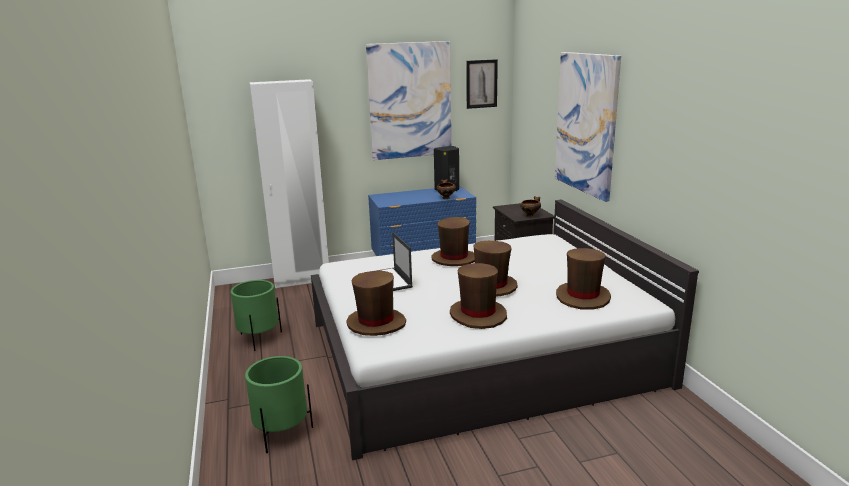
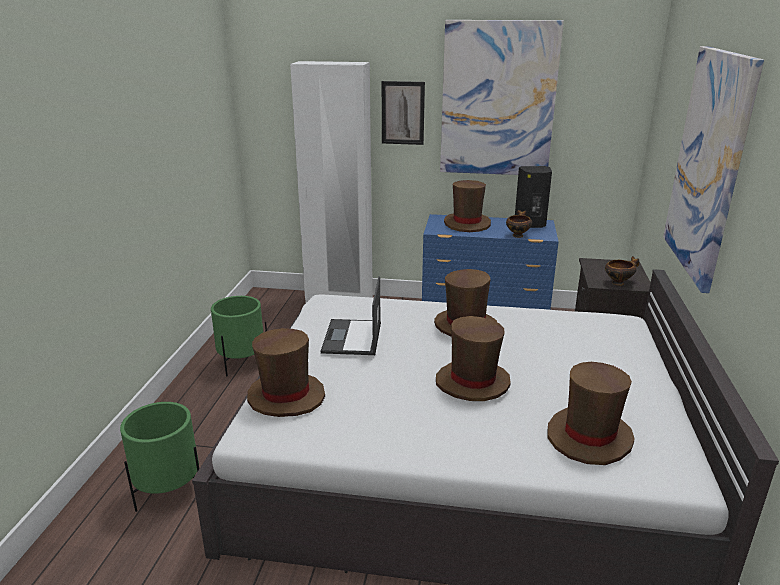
camera: 25 degrees right, 5 degrees up
brown hat [450,263,507,329] -> brown hat moved to [444,180,491,232]
picture [467,59,498,109] -> picture moved to [382,81,425,145]

